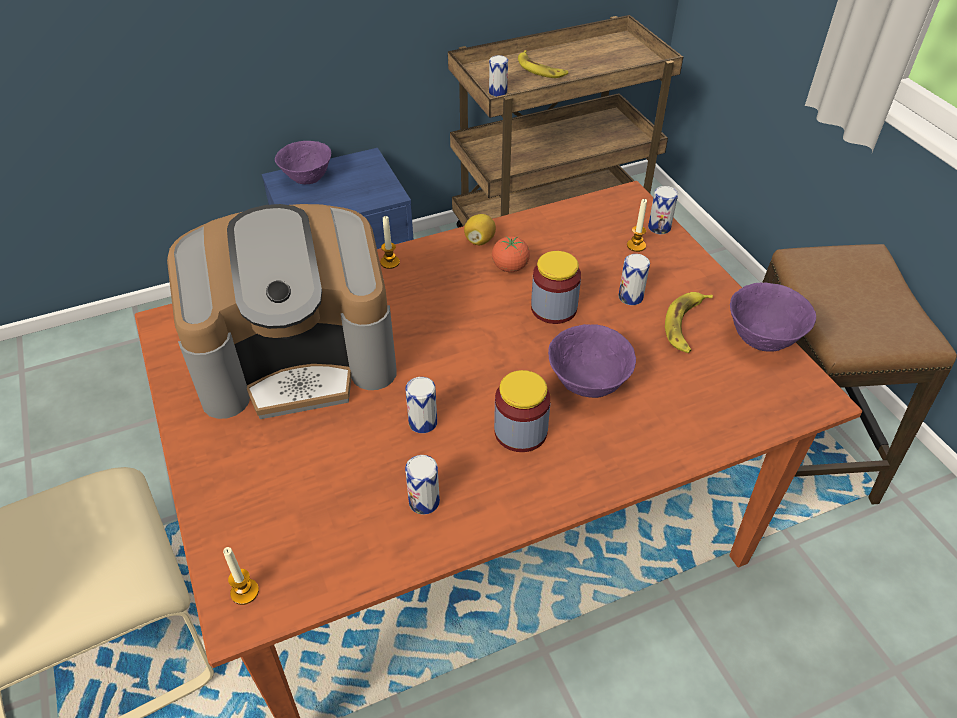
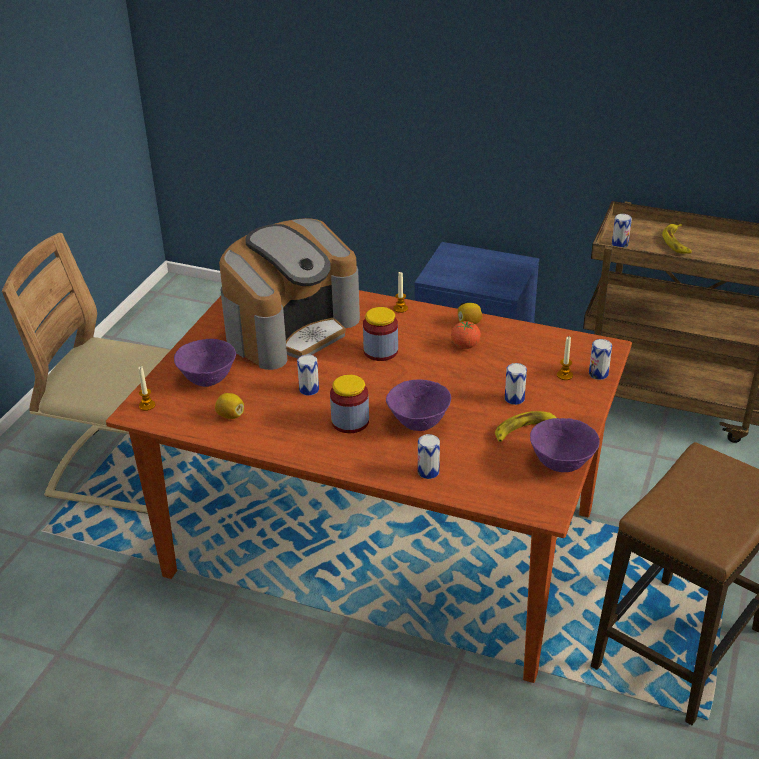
camera: 45 degrees right, 10 degrees down
coffee machine [167,204,397,419] -> coffee machine turned 75 degrees counterclockwise [219,218,360,370]
purple bowl [275,141,331,184] -> purple bowl moved to [174,339,236,387]
can [405,455,440,515] -> can moved to [418,434,440,479]
jar [531,251,581,324] -> jar moved to [363,307,398,361]
none -> lemon [215,393,244,419]

